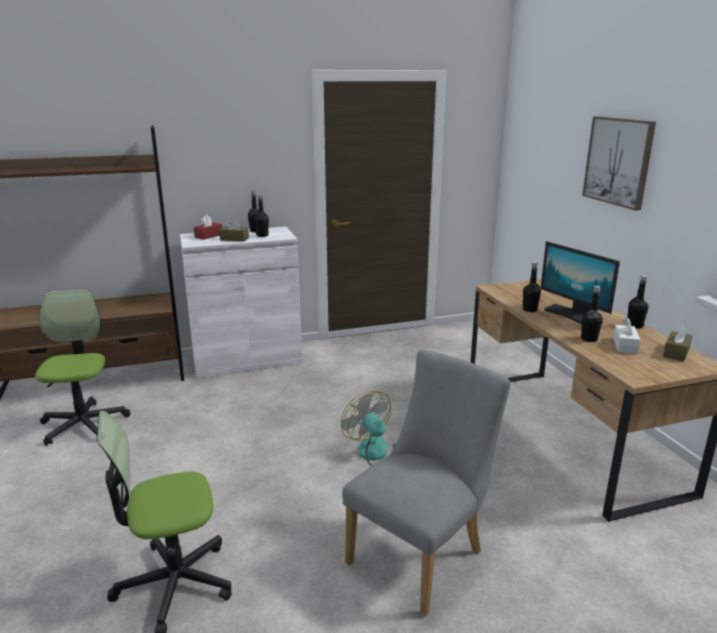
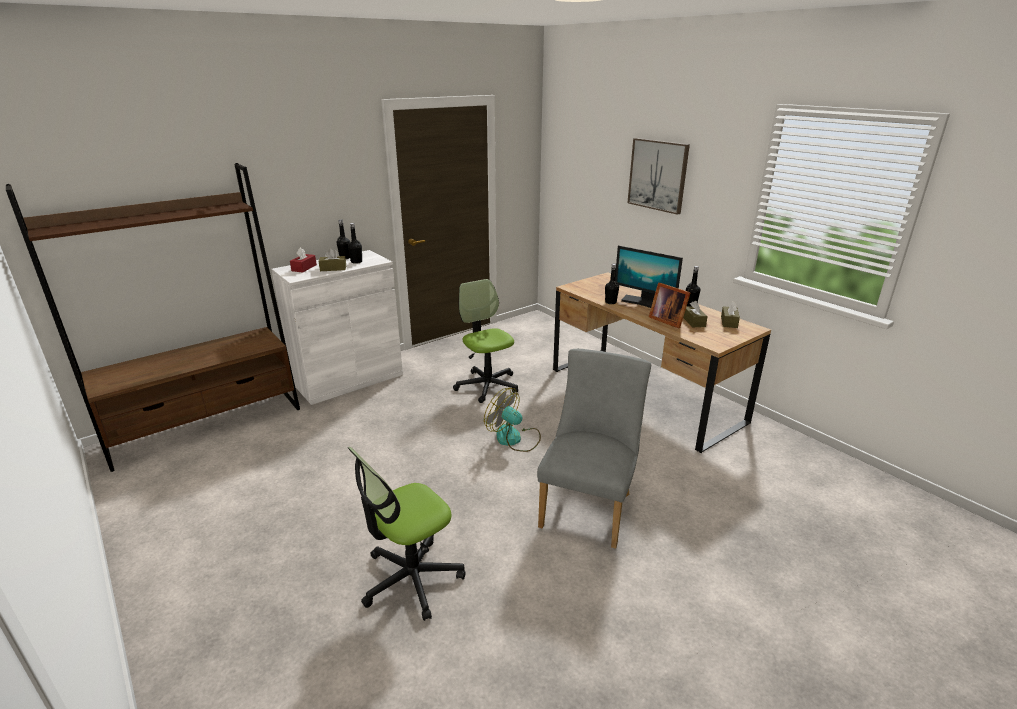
camera: 20 degrees left, 5 degrees up
office chair [35,290,130,446] -> office chair moved to [453,279,518,403]
black bottle [581,286,603,342] -> picture frame [649,283,691,328]
white tissue box [613,318,640,354] -> brown tissue box [683,301,708,327]

